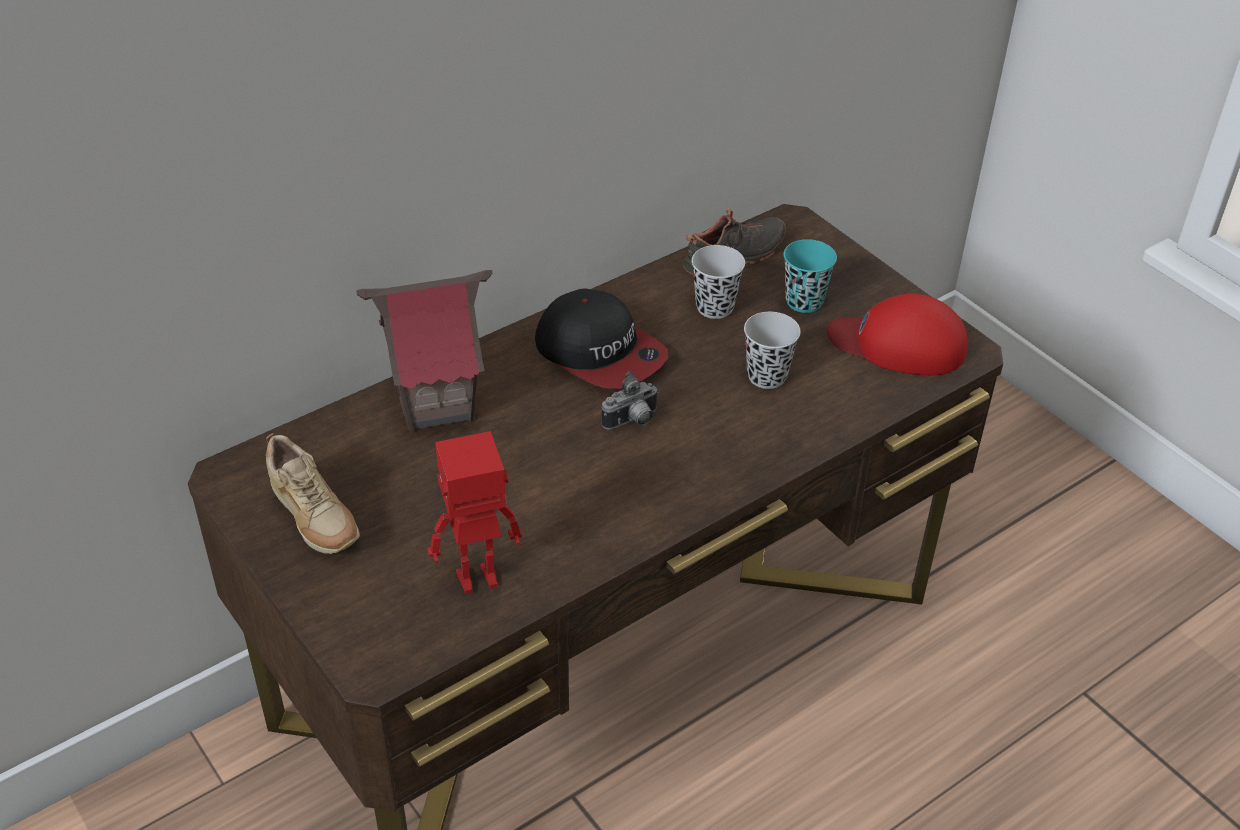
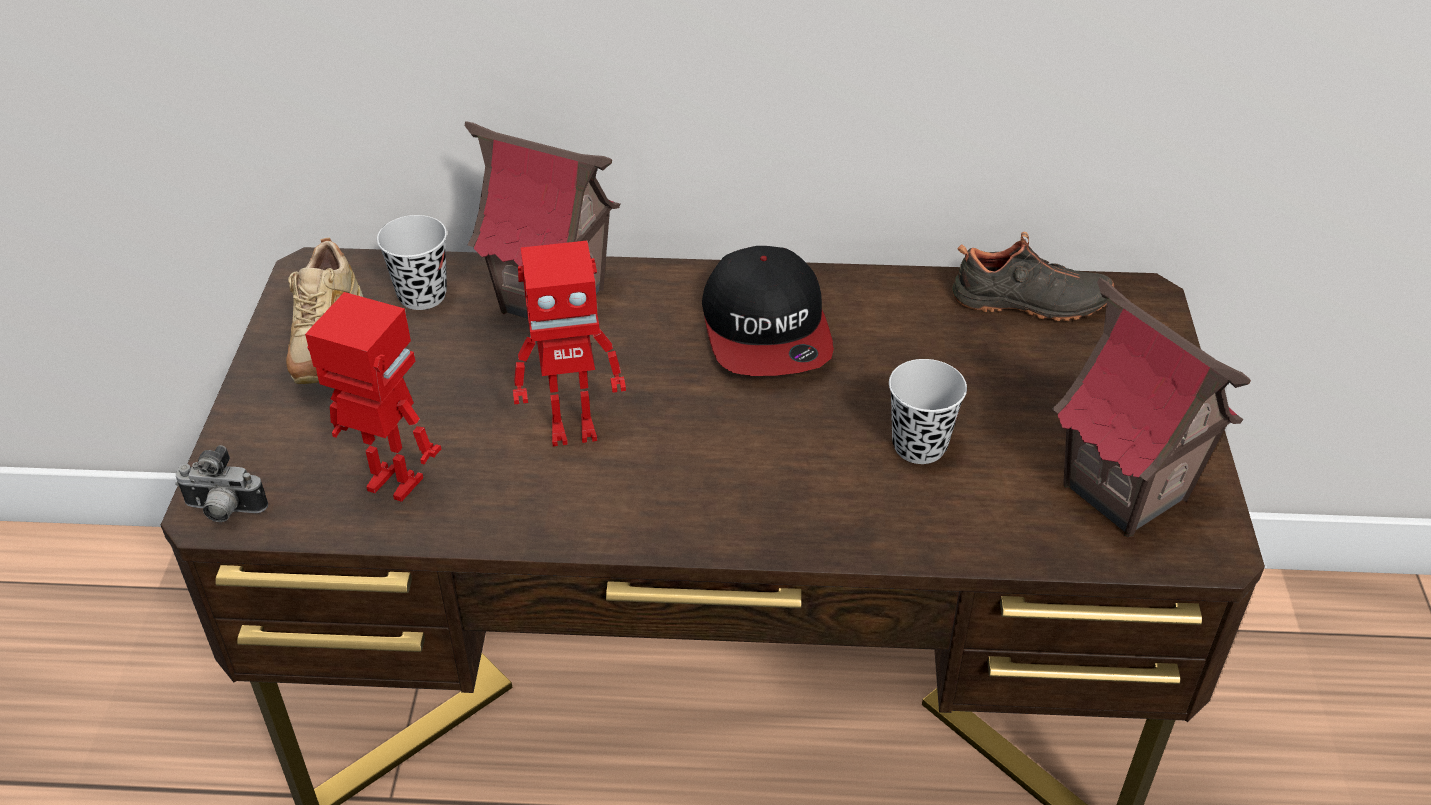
camera: 40 degrees right, 0 degrees up
camera [601,372,659,430] -> camera moved to [175,445,268,522]
black cup [692,245,745,319] -> black cup moved to [377,215,447,310]
turquoise cup [784,239,837,313] -> none
red cap [827,294,967,375] -> toy house [1052,278,1251,538]
none -> toy robot [513,241,626,446]

